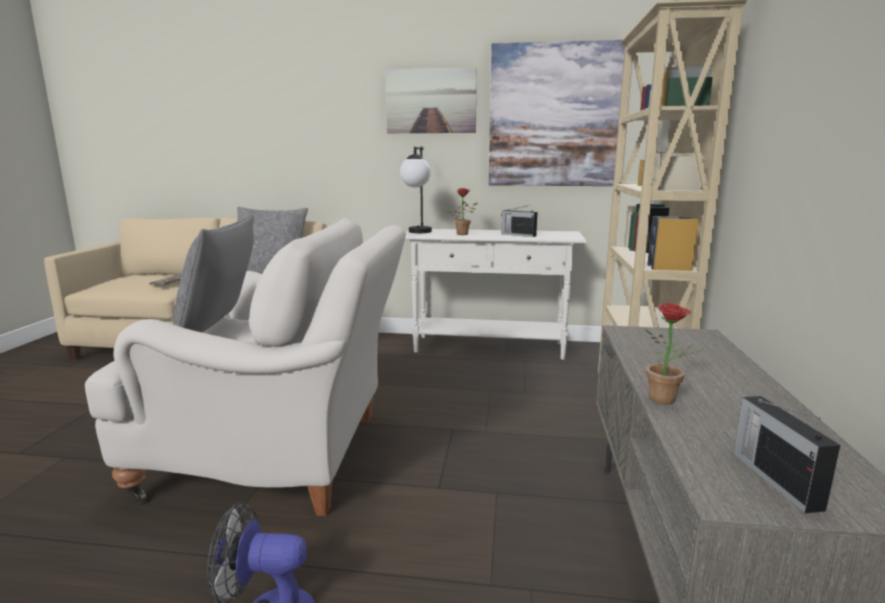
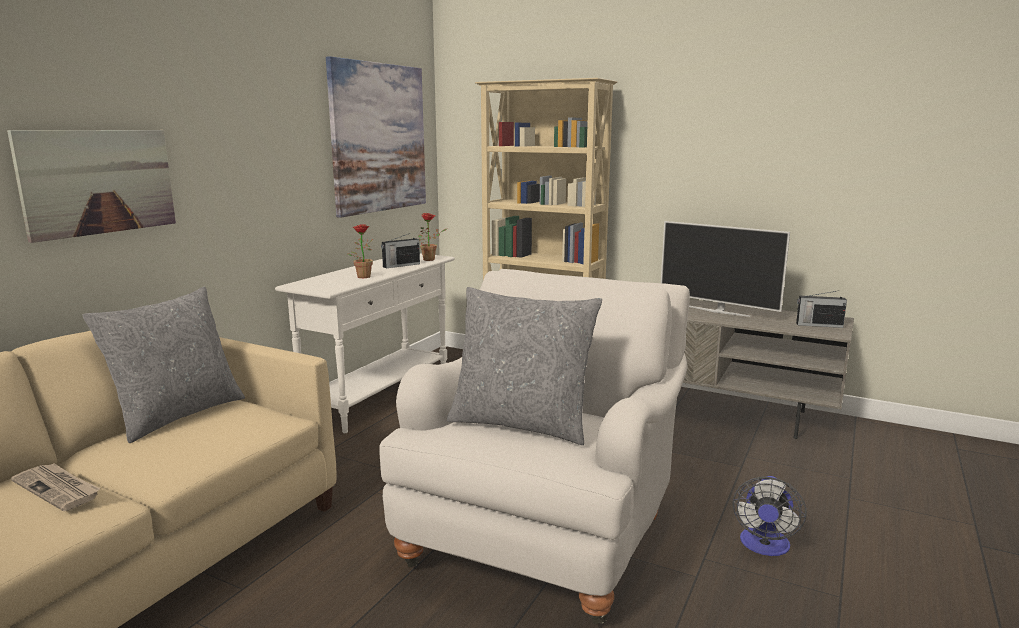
camera: 70 degrees left, 0 degrees up
picture [385,67,477,133] -> picture moved to [7,130,176,243]
table lamp [400,146,432,233] -> none
potted plant [645,303,704,405] -> potted plant moved to [418,213,448,261]
none -> television [661,221,790,317]

